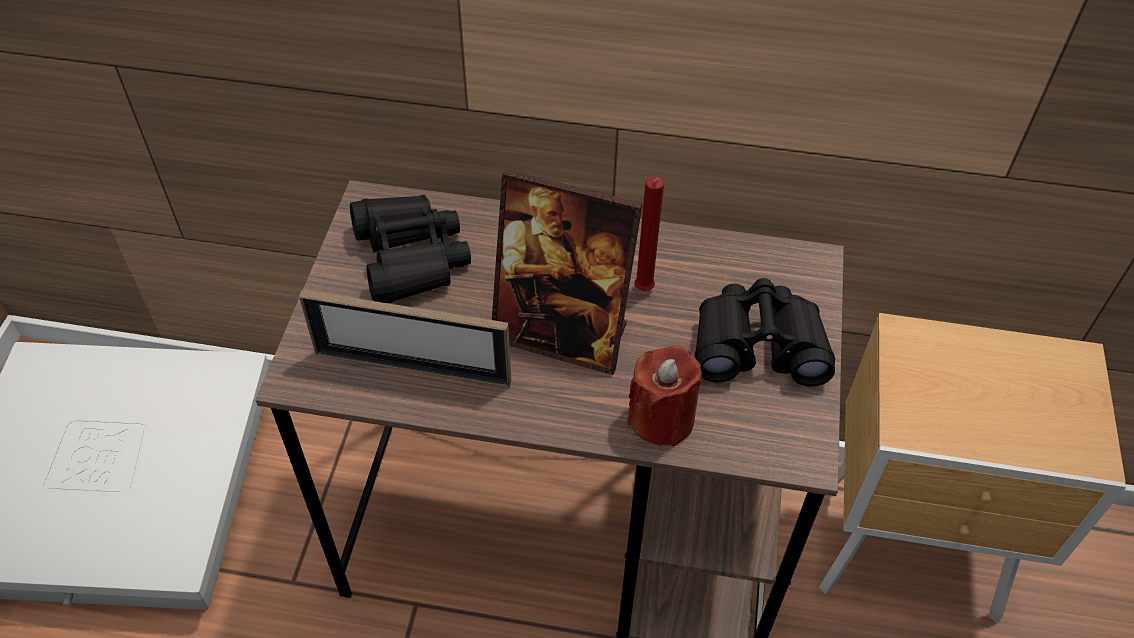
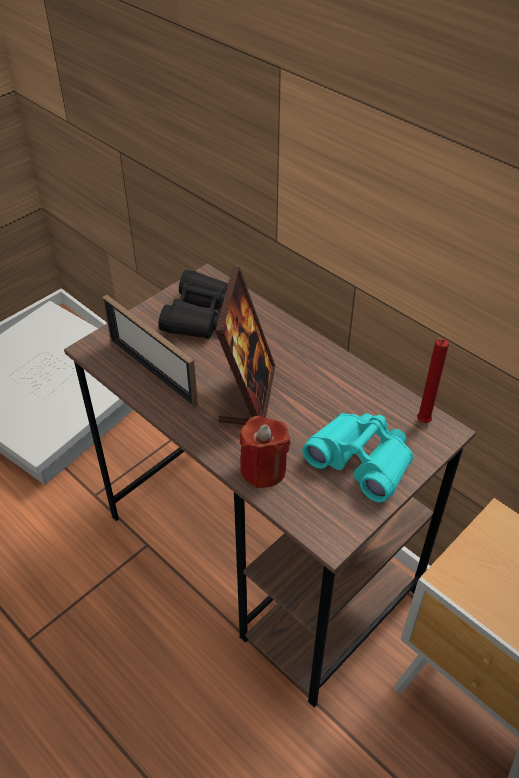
camera: 35 degrees right, 5 degrees down
picture frame [492,169,643,375] -> picture frame turned 135 degrees counterclockwise [215,267,275,425]
red candle [634,176,664,291] -> red candle moved to [417,338,449,423]
black binoculars [695,278,835,387] -> turquoise binoculars [302,413,413,503]

